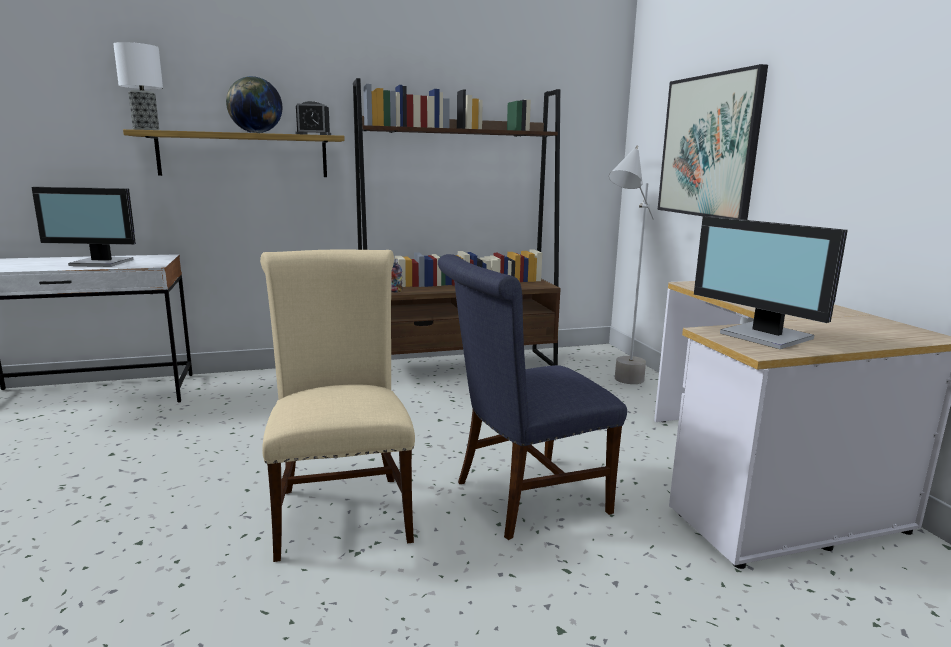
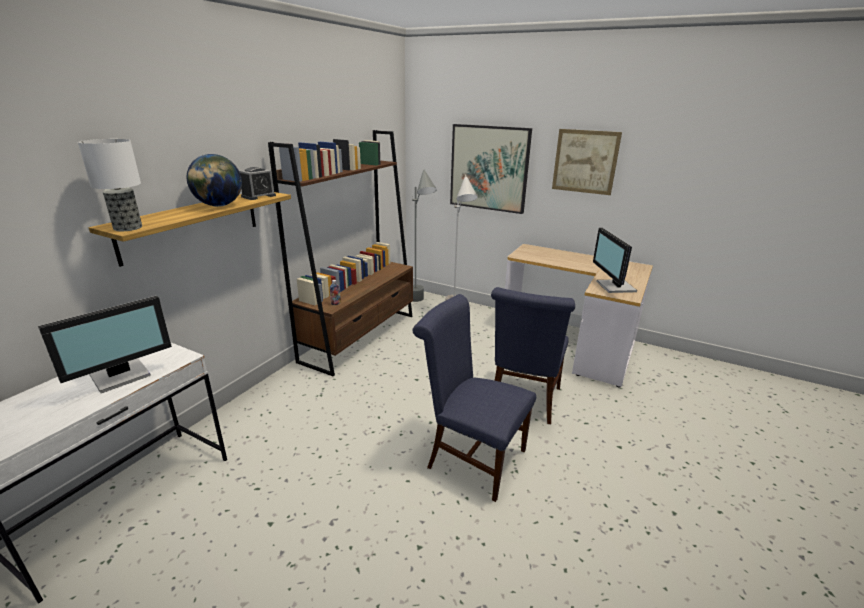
camera: 45 degrees left, 10 degrees up
beige chair [260,249,415,562] -> blue chair [412,294,536,502]
monitor [694,216,848,349] -> monitor turned 75 degrees clockwise [593,228,637,293]
none -> grey floor lamp [412,169,437,302]
none -> picture [552,129,622,195]

